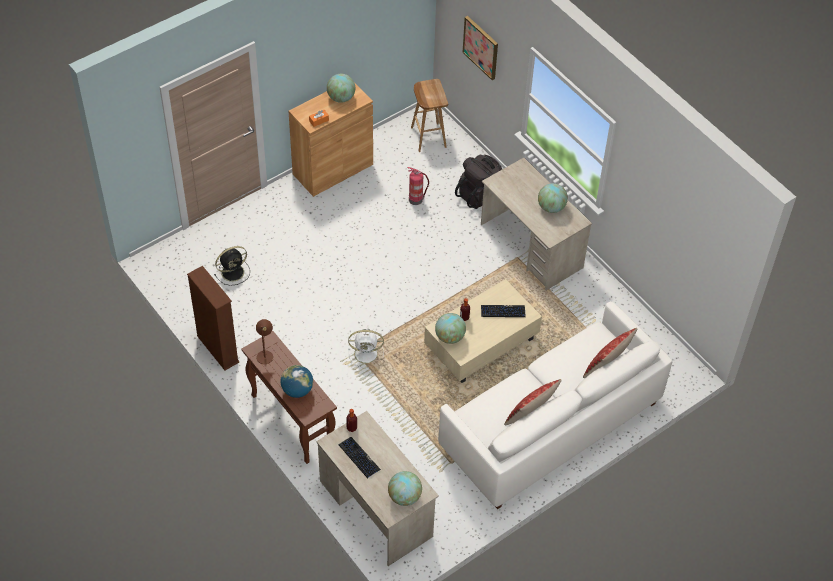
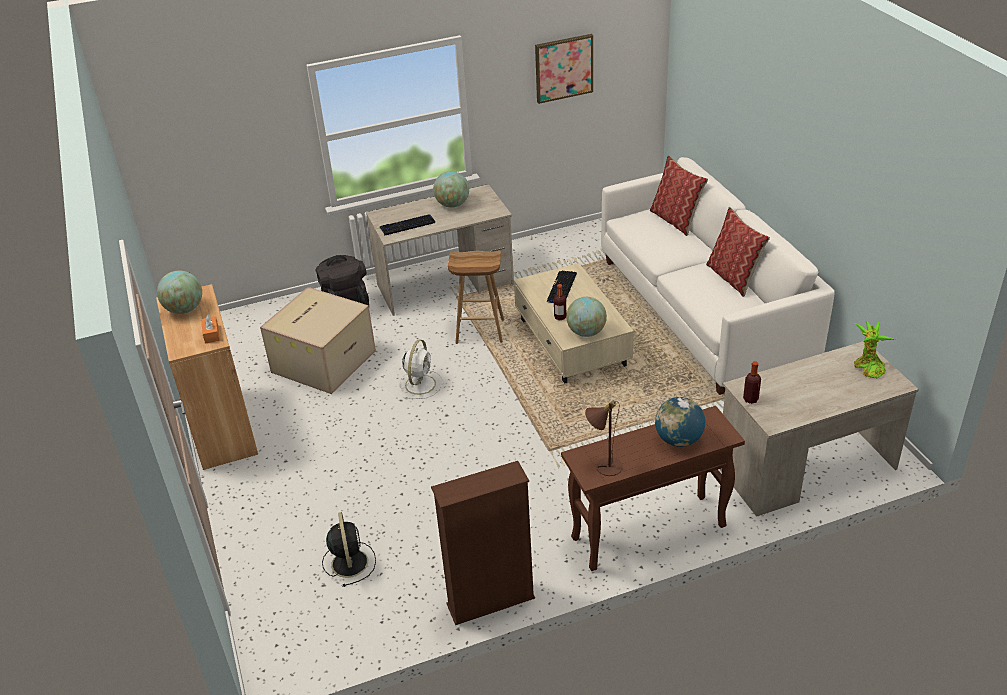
camera: 70 degrees left, 15 degrees down
keyboard [339,437,381,479] -> keyboard moved to [380,214,435,236]
white fan [348,329,384,368] -> white fan moved to [399,339,443,399]
globe [388,471,422,506] -> potted plant [854,321,895,379]
fire extinguisher [408,167,429,205] -> cardboard box [260,287,376,394]
brown stool [411,79,448,152] -> brown stool moved to [448,250,504,344]
picture [462,16,498,80] -> picture moved to [535,34,593,104]

